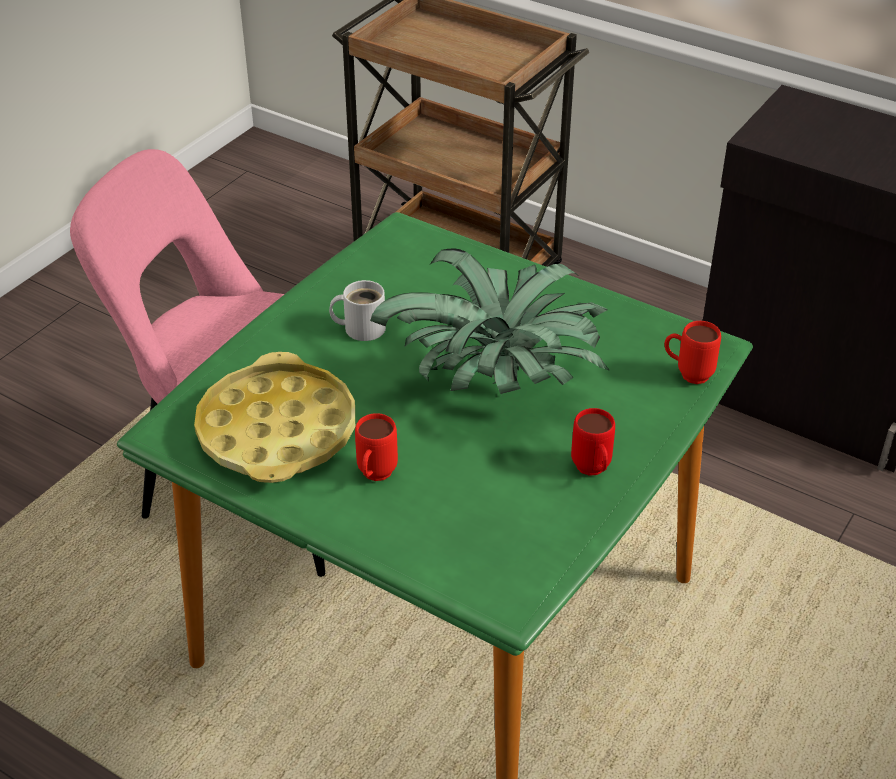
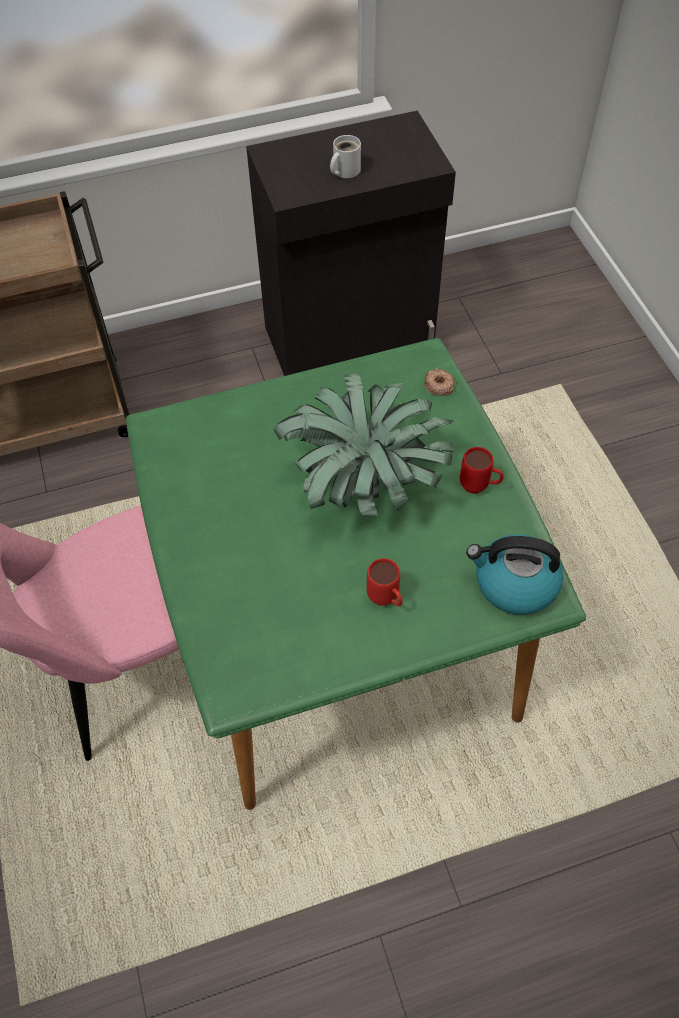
camera: 50 degrees left, 15 degrees up
yellow tray [194,352,355,483] -> none
white mug [329,280,386,341] -> white mug moved to [330,135,361,178]
red mug [665,321,721,384] -> donut [424,368,455,396]
none -> kettle [466,534,563,615]

